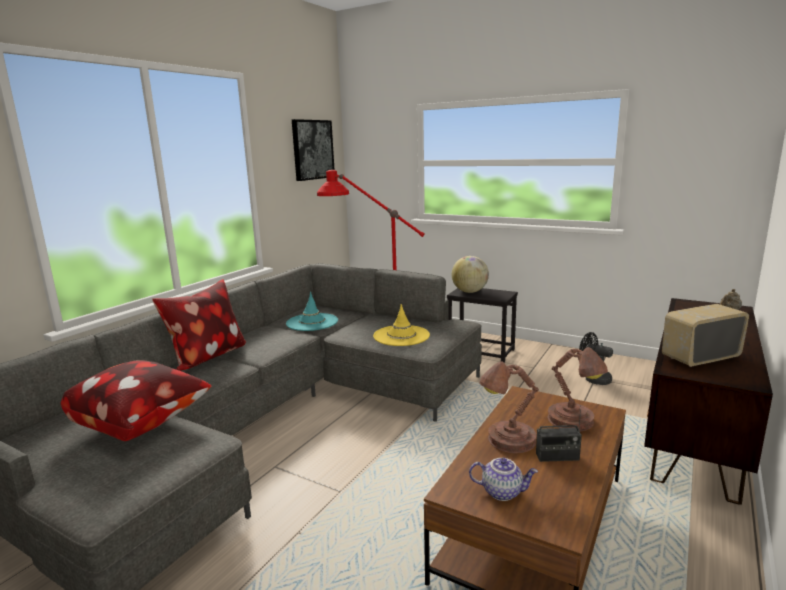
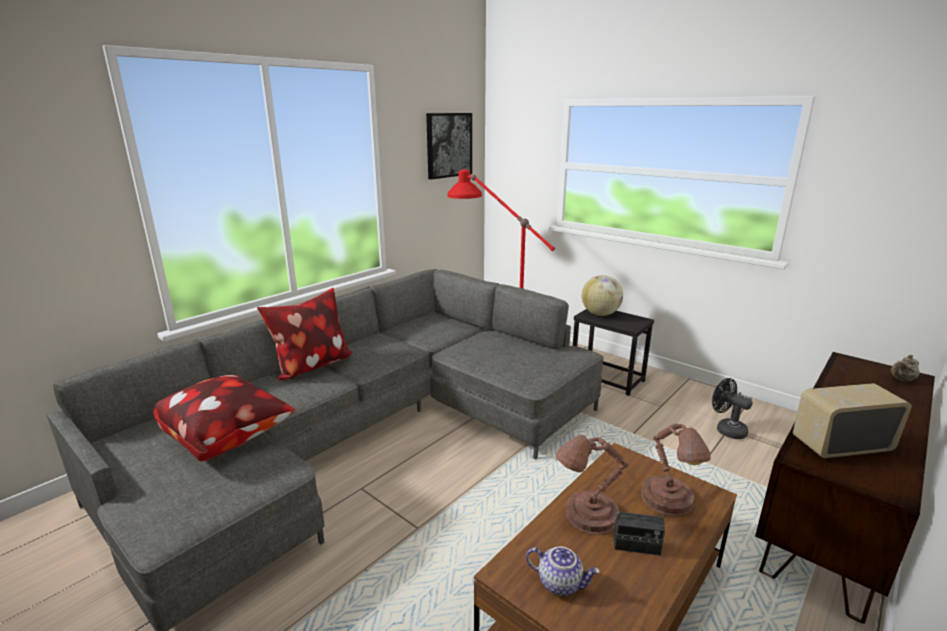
camera: 10 degrees right, 5 degrees up
turquoise hat [286,292,338,331] -> none
yellow hat [373,304,430,346] -> none

